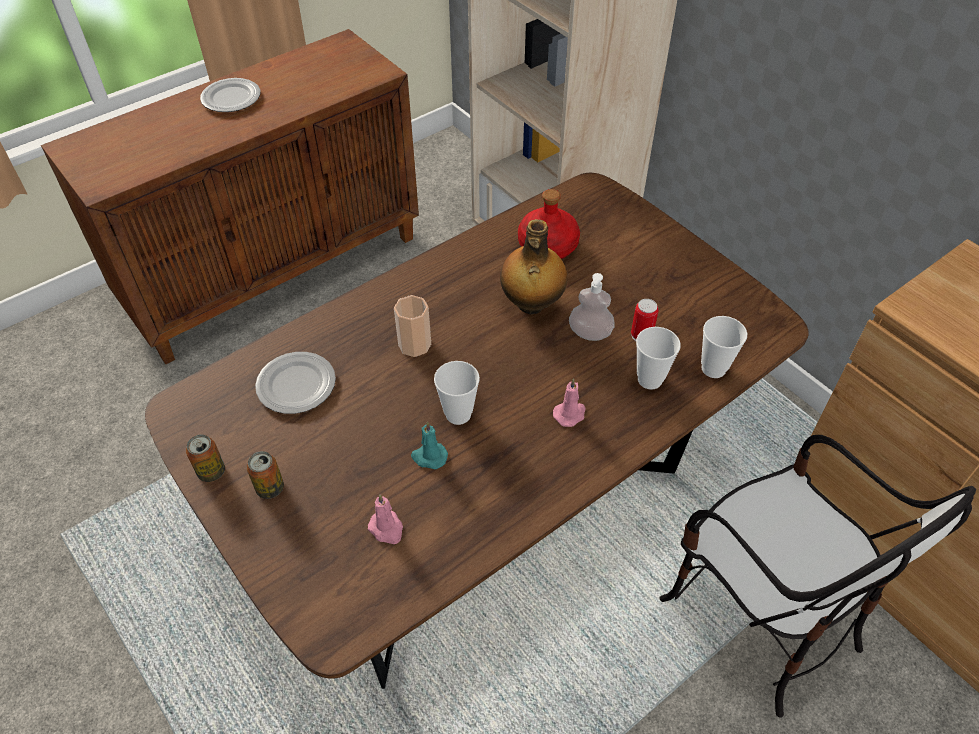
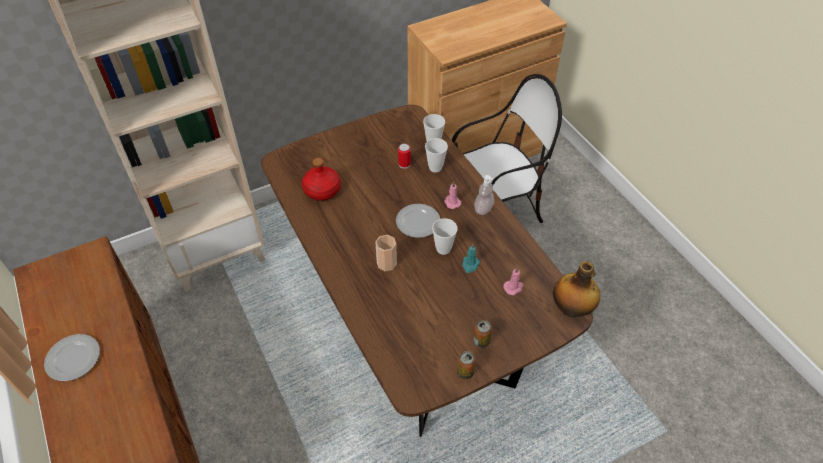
camera: 80 degrees left, 0 degrees up
plate [255,352,336,414] -> plate moved to [396,204,440,238]
bottle [500,219,567,314] -> bottle moved to [553,261,600,317]
soap dispenser [569,273,615,341] -> soap dispenser moved to [474,175,494,215]

